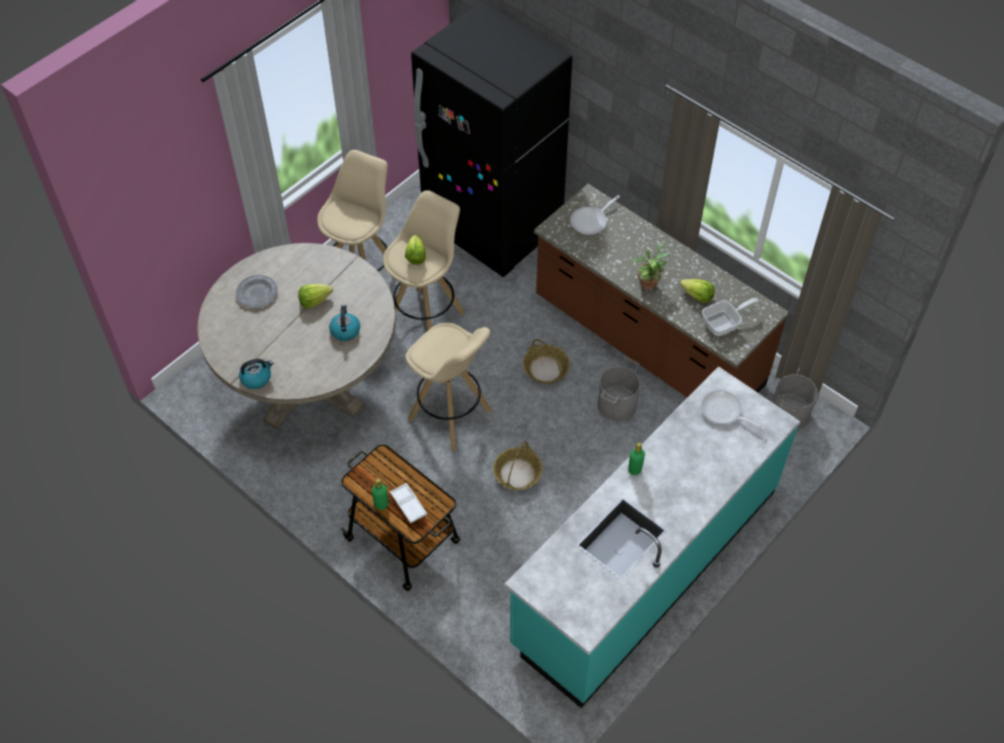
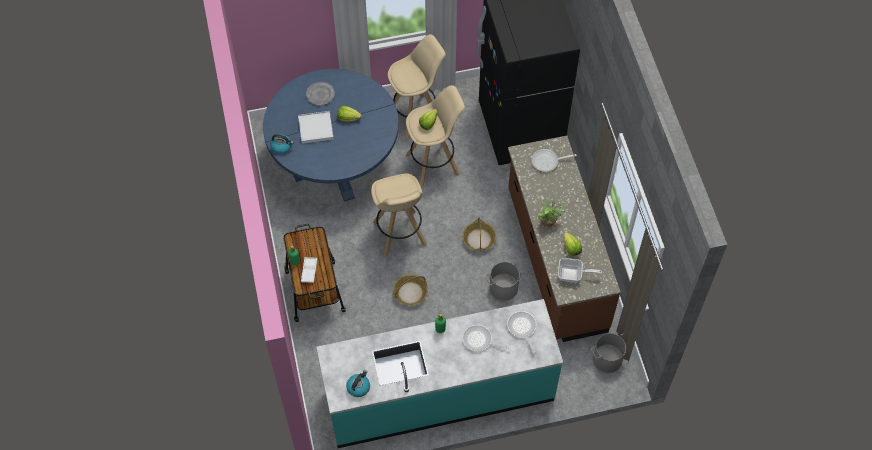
camera: 35 degrees right, 5 degrees up
beige dining table [198,243,396,429] -> blue dining table [263,69,399,202]
kettle [329,305,360,341] -> kettle moved to [346,370,370,397]
none -> white tray [298,111,334,144]
none -> frying pan [462,325,510,351]

